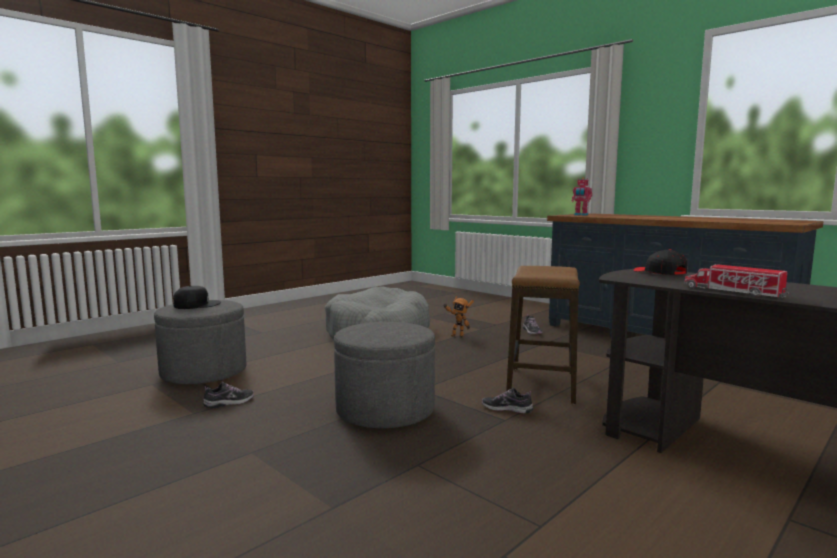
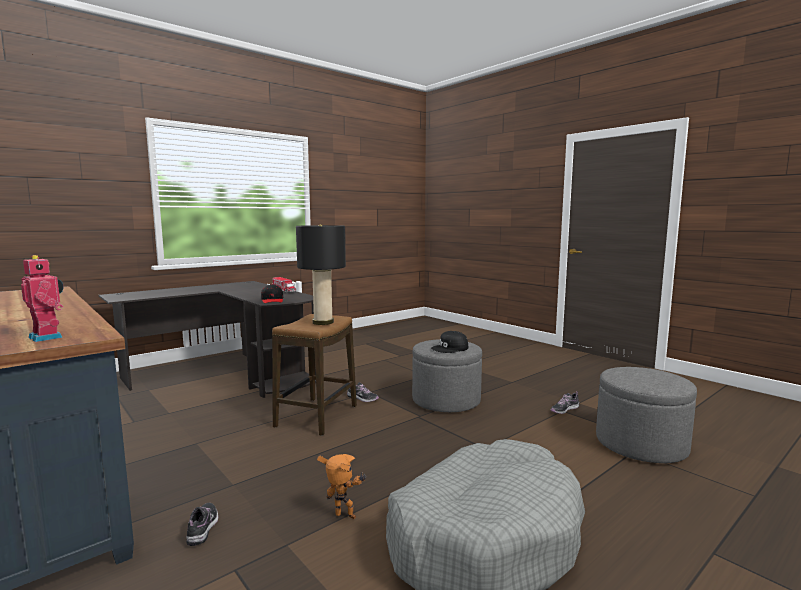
camera: 175 degrees left, 0 degrees up
black cap [173,286,221,309] -> black cap moved to [431,331,468,353]
none -> black table lamp [296,224,346,325]

